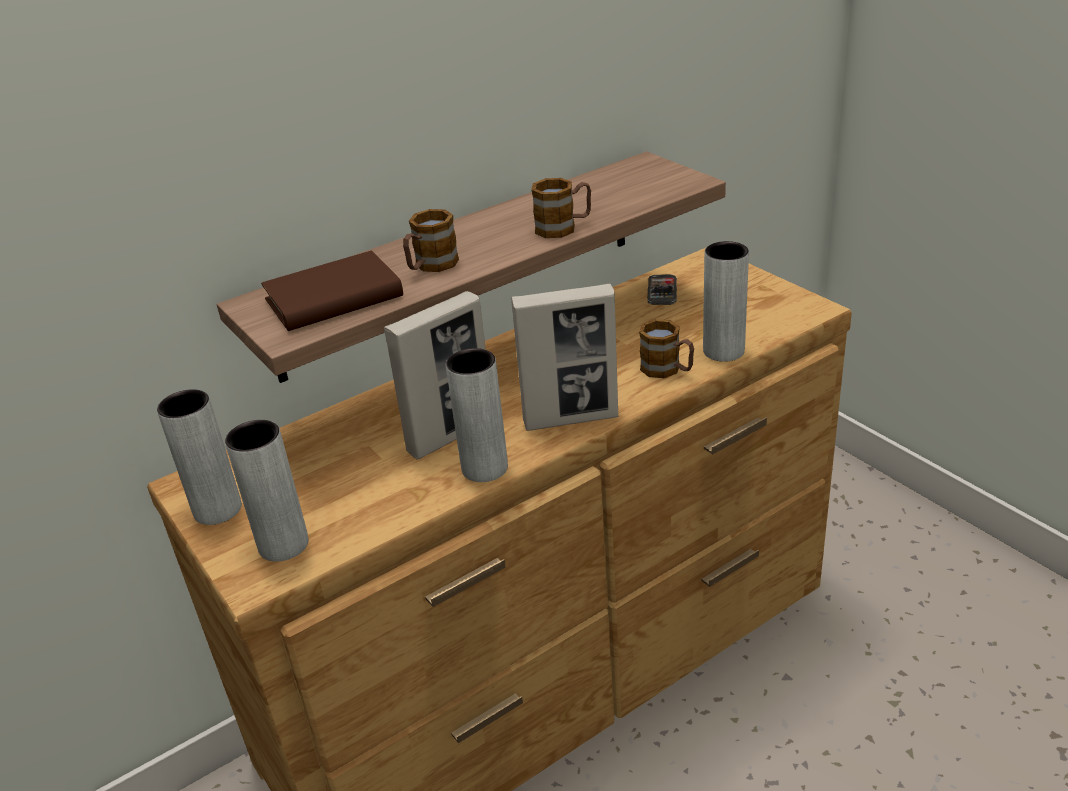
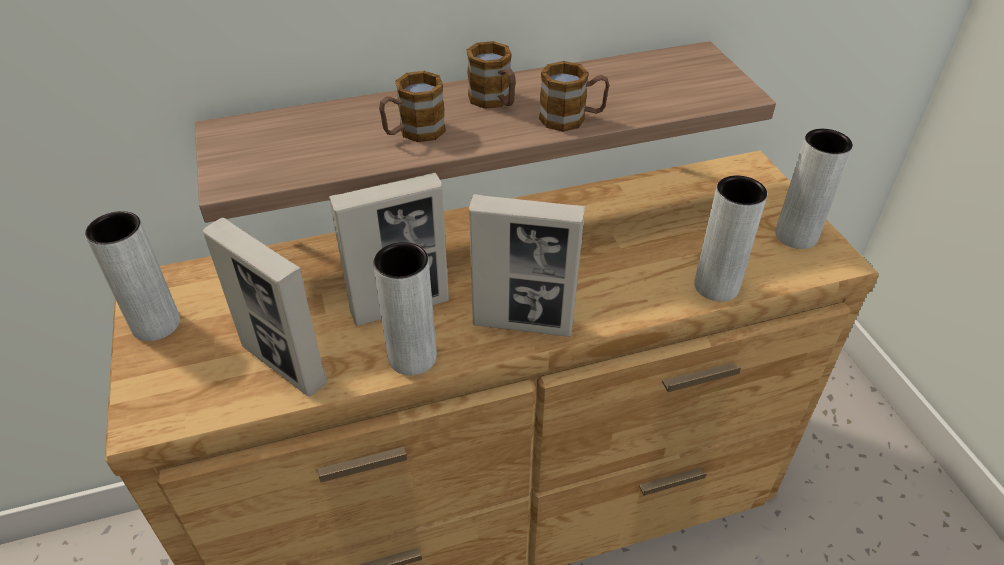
camera: 15 degrees right, 10 degrees up
grey vase [225,420,309,562] -> grey vase moved to [775,129,853,249]
brown book [261,250,403,331] -> none
mug [639,319,694,378] -> mug moved to [467,41,516,109]
phone [647,275,677,305] -> none
none -> picture frame [203,218,328,396]

